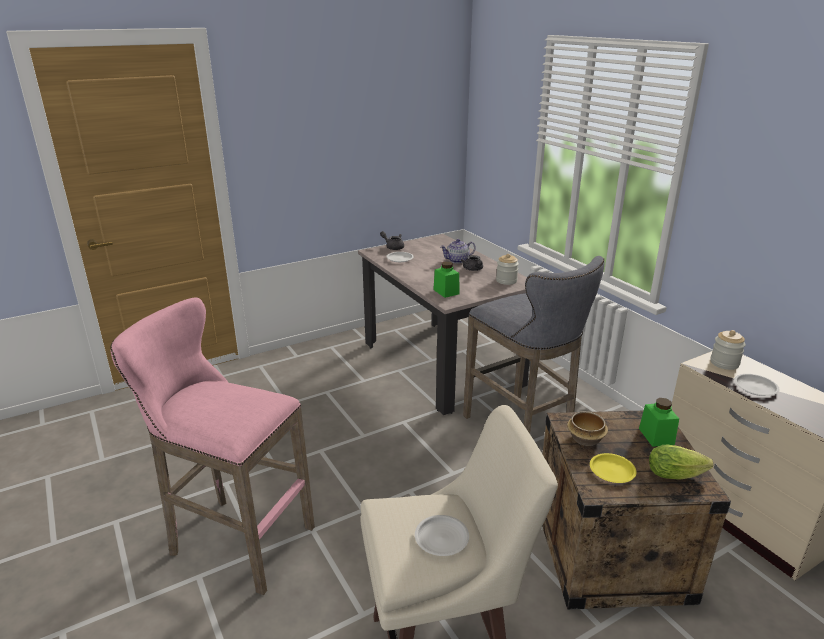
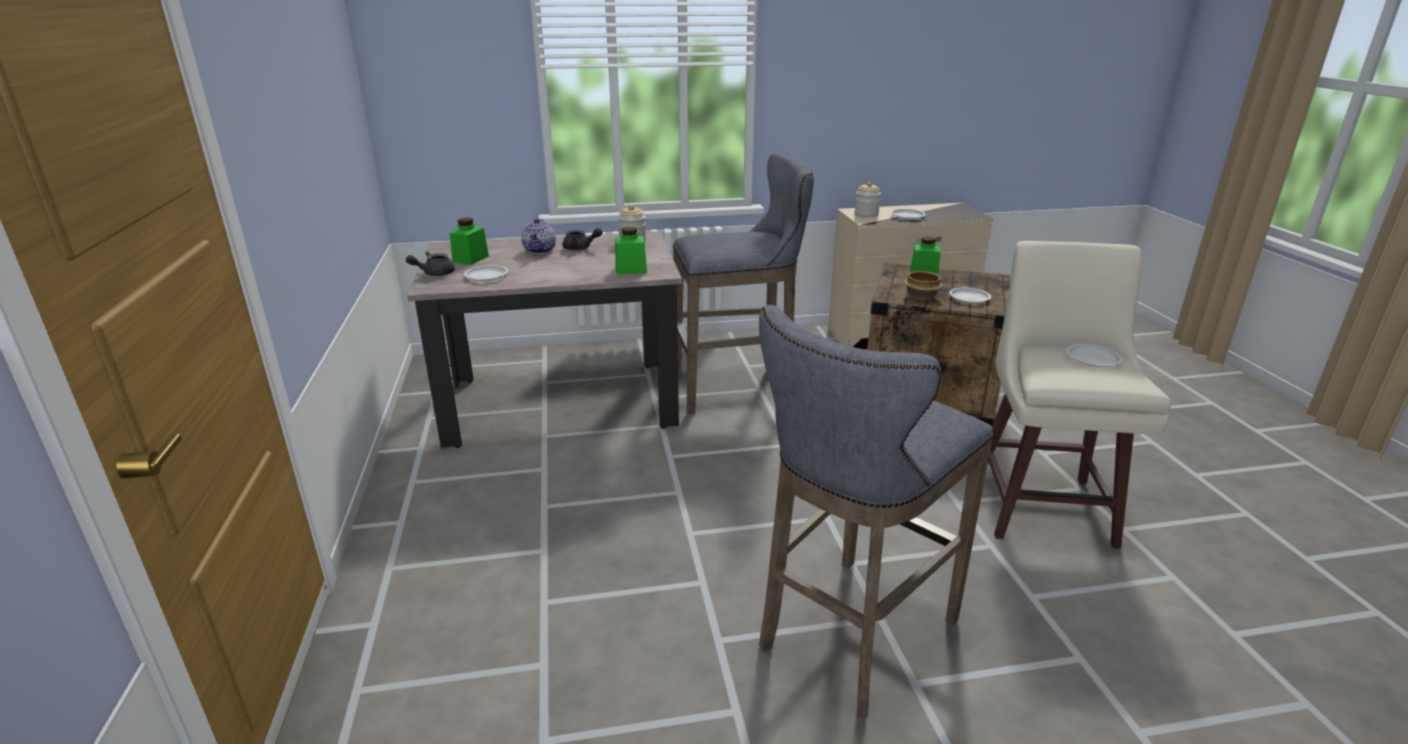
camera: 70 degrees left, 0 degrees up
pink stool [110,297,315,595] -> grey stool [759,305,994,717]
yellow plate [590,453,636,483] -> white plate [949,288,991,303]
lettuce [649,445,713,480] -> none
none -> green jar [450,218,489,265]

